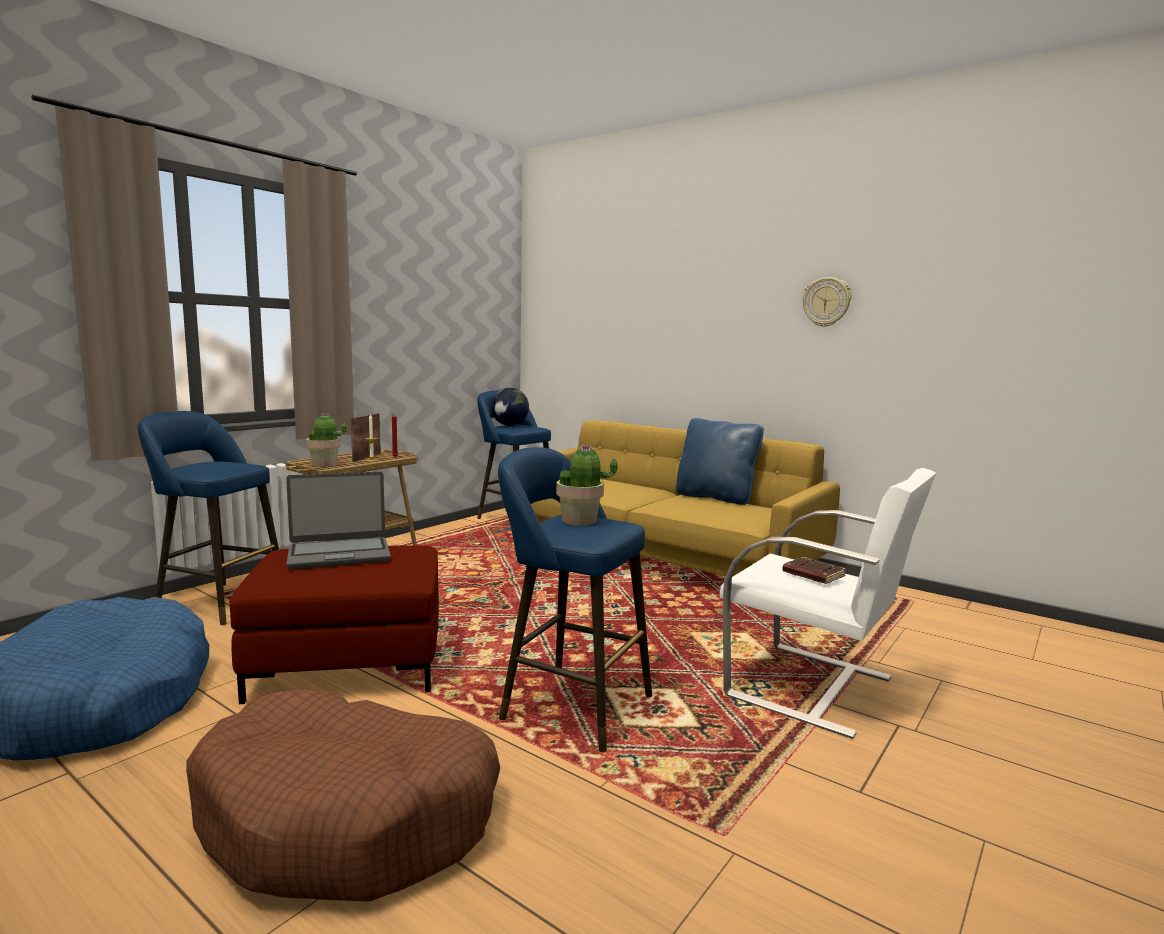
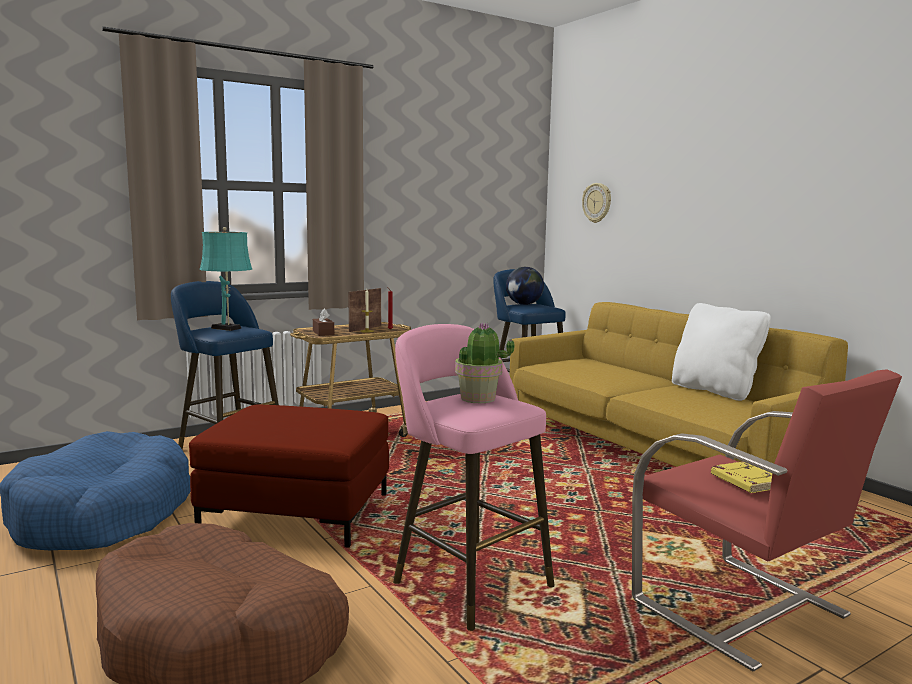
camera: 20 degrees right, 0 degrees up
laptop [286,472,391,570] -> none
potted plant [306,413,347,467] -> brown tissue box [313,308,334,336]
blue stool [498,447,652,752] -> pink stool [393,324,555,631]
blue pillow [675,418,764,505] -> white pillow [672,303,771,401]
white armchair [720,468,936,739] -> red armchair [632,369,902,671]
brown book [782,557,846,584] -> yellow book [711,461,772,493]
wall clock [802,277,851,327] -> wall clock moved to [582,183,611,223]
none -> turquoise table lamp [200,227,252,331]

